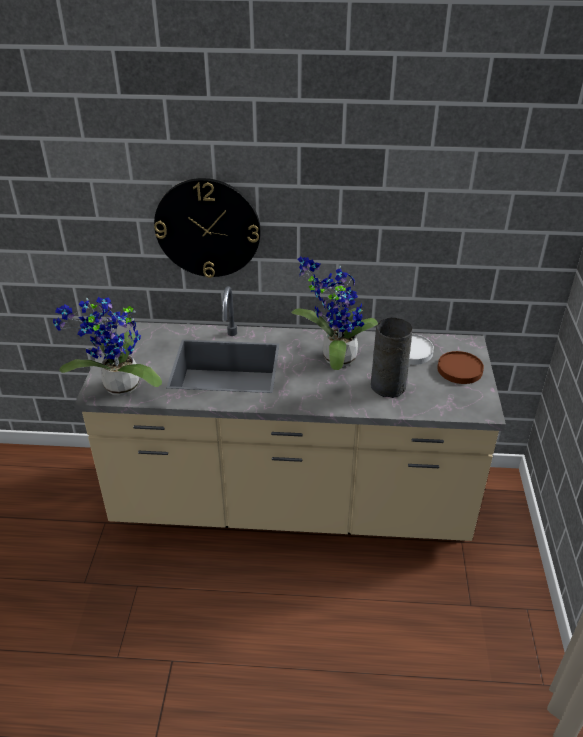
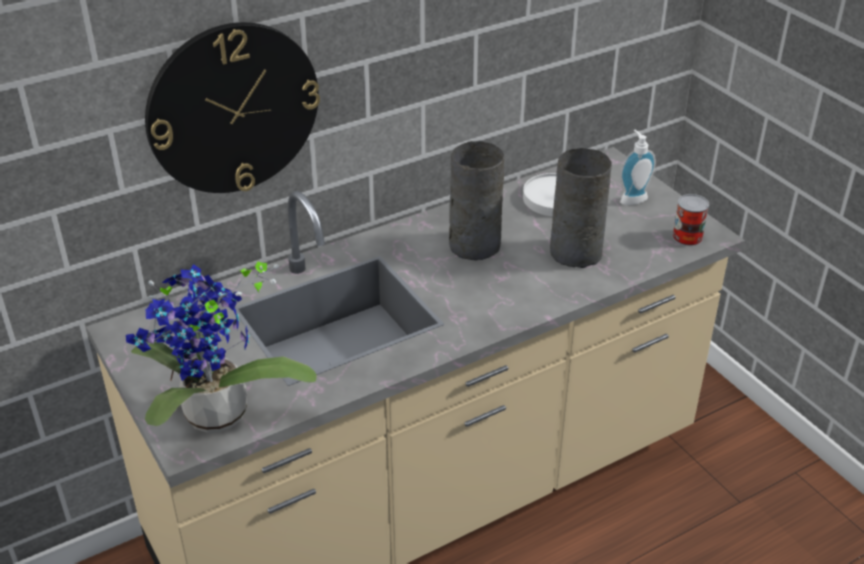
camera: 35 degrees left, 0 degrees up
potted plant [291,257,378,370] -> grey vase [449,141,504,260]
brown plate [437,351,484,384] -> soap dispenser [620,130,656,205]
none -> can [672,194,709,246]

